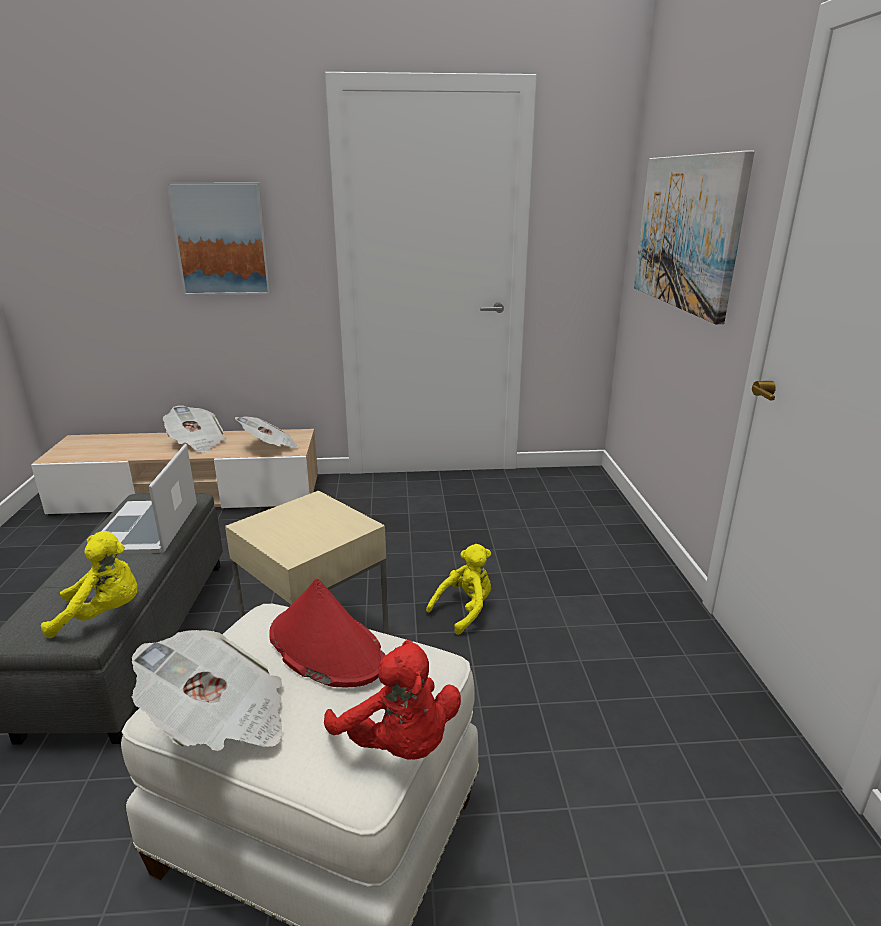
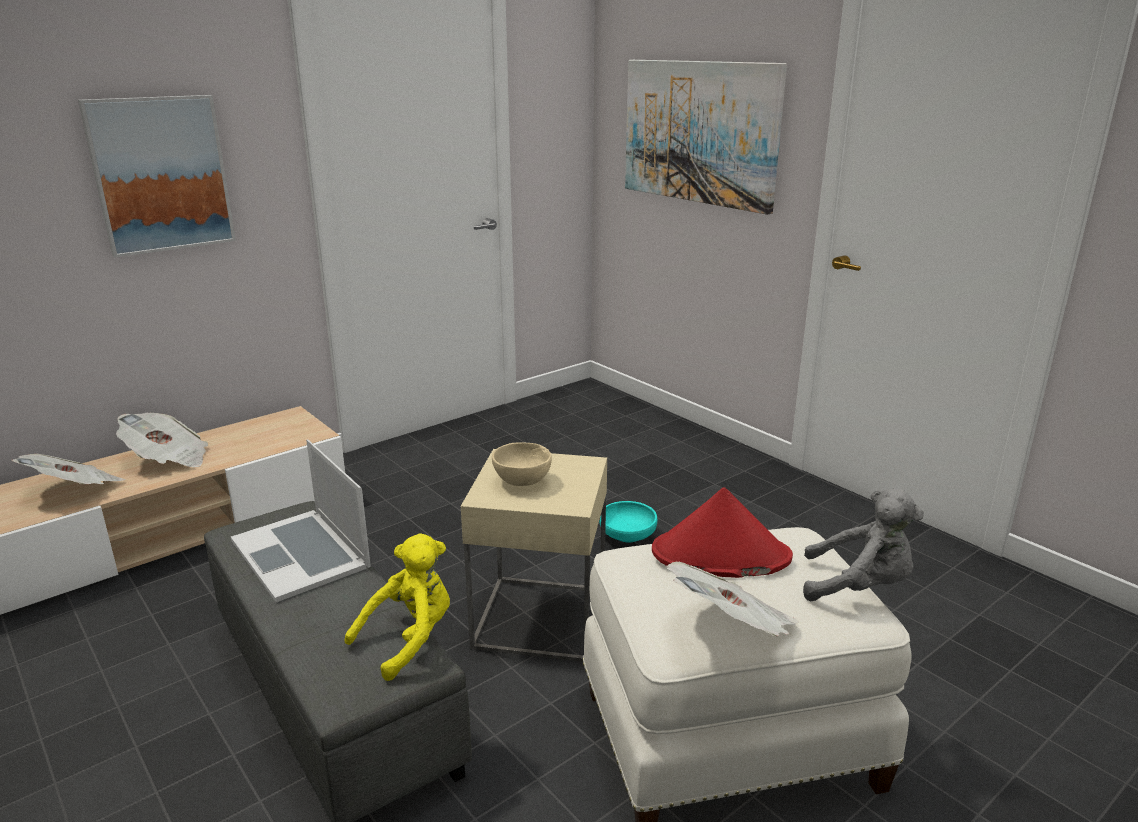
camera: 35 degrees left, 0 degrees up
newspaper [235,417,299,448] -> newspaper moved to [11,454,126,484]
red plush toy [324,640,461,760] -> grey plush toy [803,489,924,601]
yellow plush toy [426,544,491,635] -> turquoise bowl [599,501,657,542]
none -> beige bowl [492,443,552,486]

